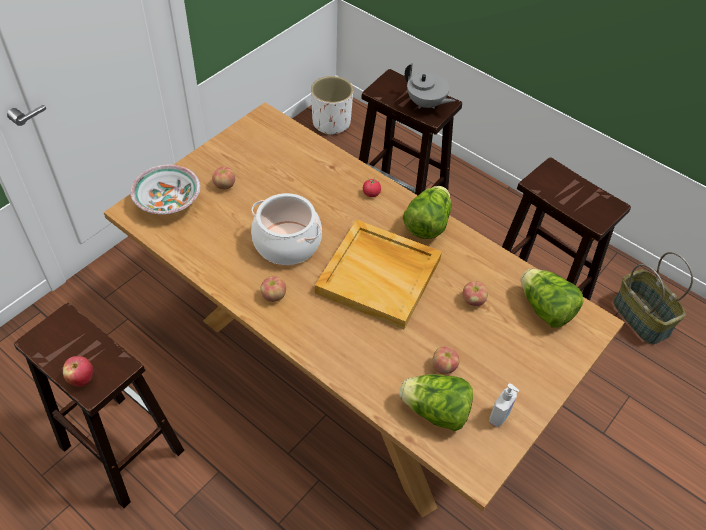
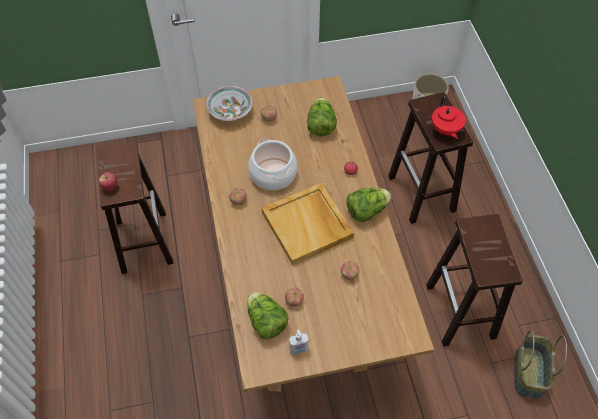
camera: 40 degrees right, 5 degrees up
grey teapot [405,63,455,109] -> red teapot [432,97,466,139]
lettuce [521,269,583,328] -> lettuce moved to [307,98,337,136]

